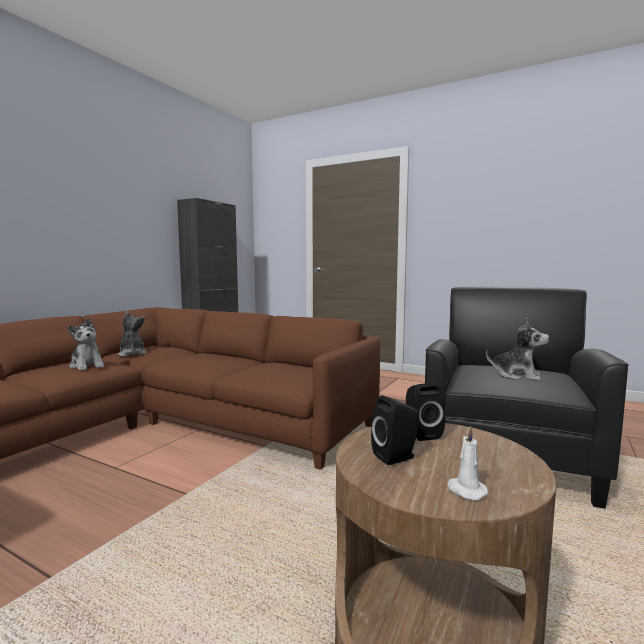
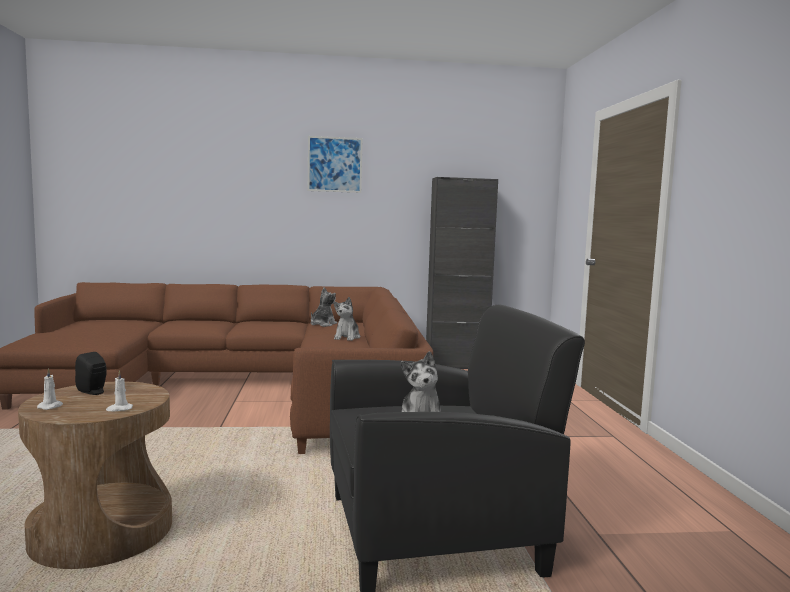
camera: 55 degrees right, 0 degrees up
plush toy [67,318,104,371] -> plush toy moved to [334,297,360,341]
black speaker [406,383,445,441] -> none
none -> white candle [106,370,133,411]
none -> picture [308,136,363,193]

